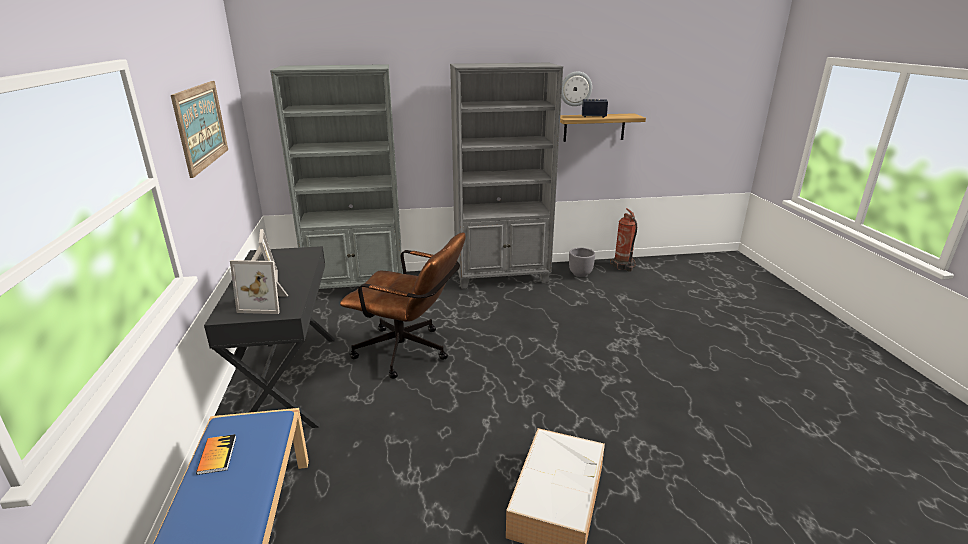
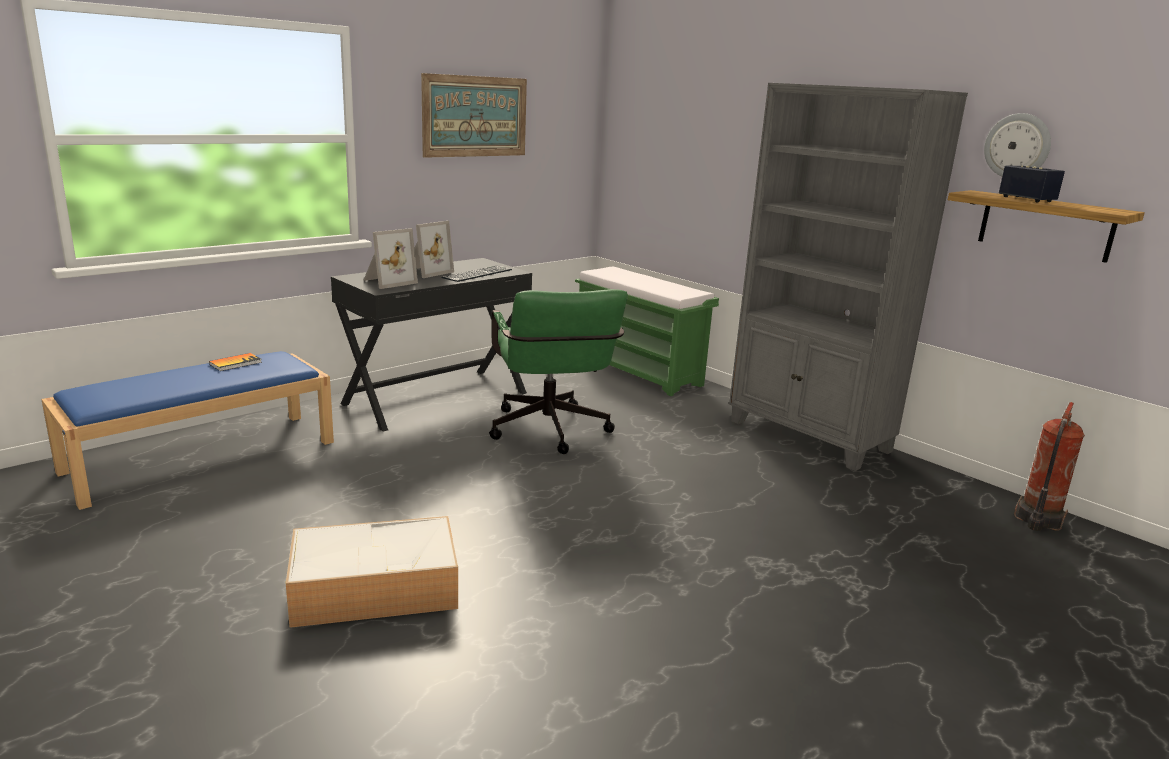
camera: 55 degrees right, 5 degrees down
picture frame [230,260,288,314] -> picture frame turned 105 degrees counterclockwise [364,228,418,289]
grey bookcase [270,64,403,289] -> green bench [575,267,719,396]
brown office chair [340,232,466,379] -> green office chair [489,289,628,454]
grey planter [569,248,595,277] -> none
none -> keyboard [441,266,512,282]

